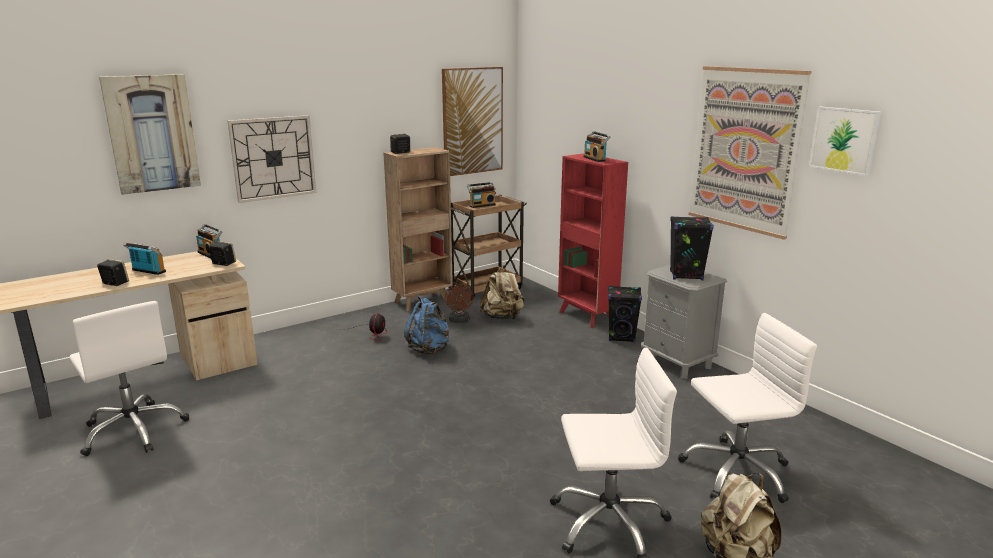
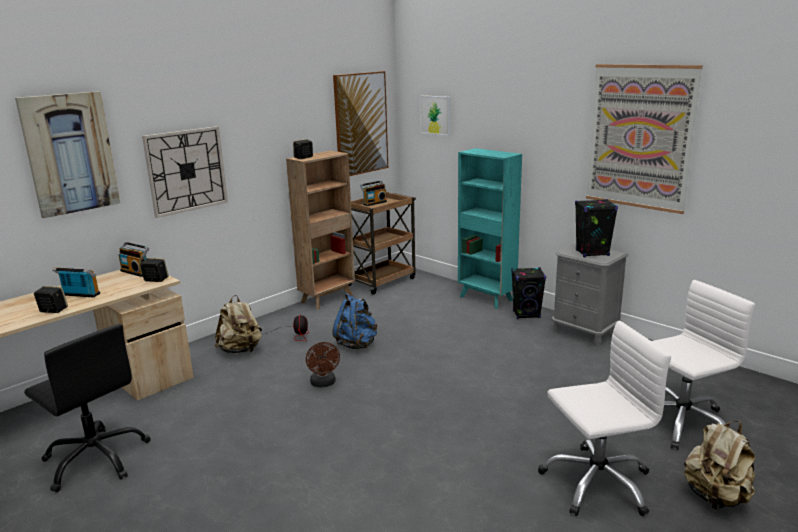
camera: 10 degrees left, 0 degrees up
white office chair [69,301,189,456] -> black office chair [24,324,151,492]
brown fan [445,284,474,323] -> brown fan moved to [306,342,340,388]
beige backpack [480,265,524,320] -> beige backpack moved to [215,295,262,353]
red bookcase [558,154,628,328] -> turquoise bookcase [458,148,522,309]
radio [583,131,610,162] -> none
picture [809,106,881,176] -> picture moved to [420,95,450,136]

